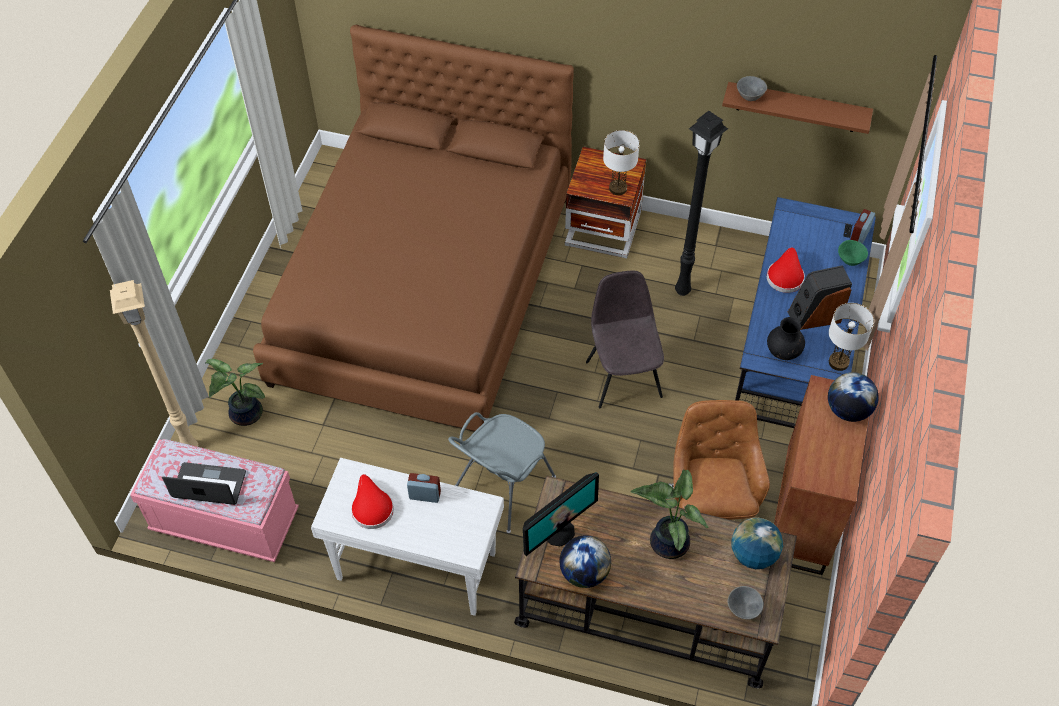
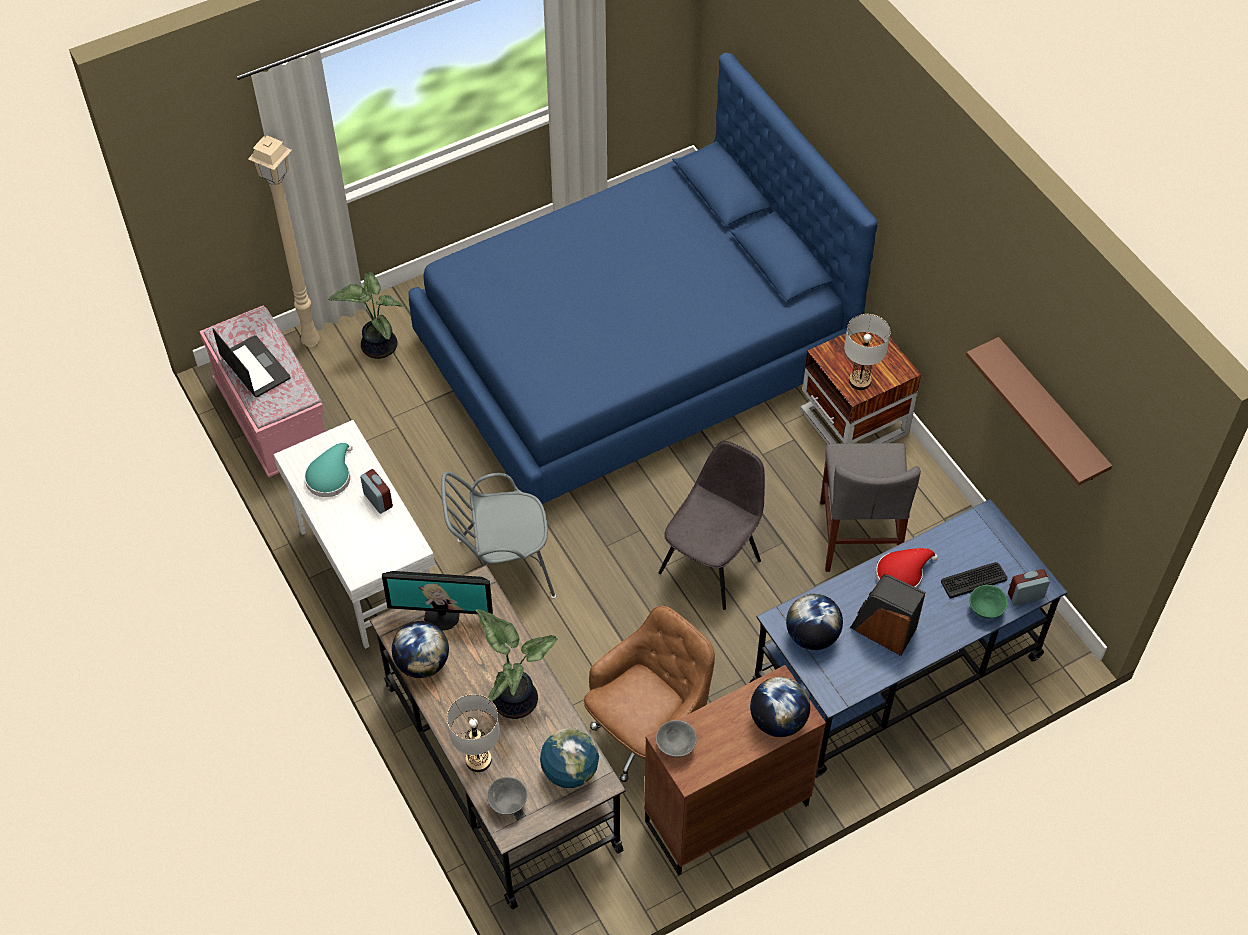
camera: 45 degrees right, 0 degrees up
brown bed [253,25,574,431] -> blue bed [409,52,878,505]
red hat [351,474,394,529] -> turquoise hat [304,443,353,497]
black floor lamp [675,111,728,296] -> grey chair [820,443,921,572]
grey bowl [737,76,767,101] -> grey bowl moved to [656,720,697,757]
black vase [767,317,805,360] -> globe [786,594,843,650]
table lamp [829,303,874,371] -> table lamp moved to [447,694,500,772]
none -> keyboard [941,562,1008,598]

